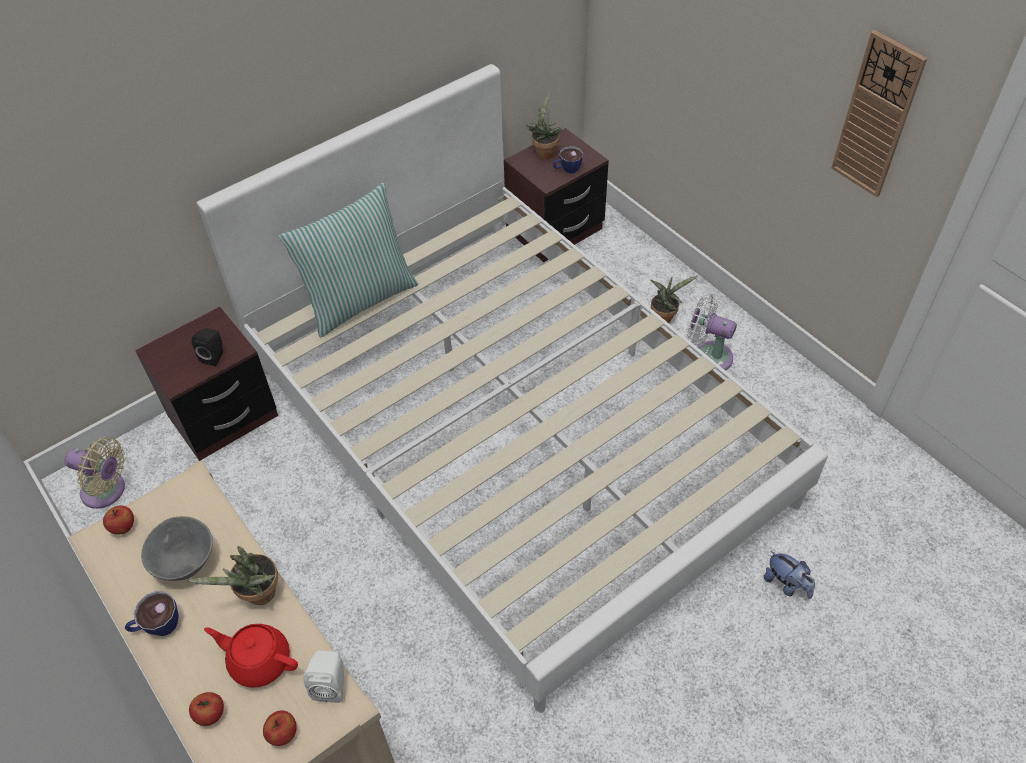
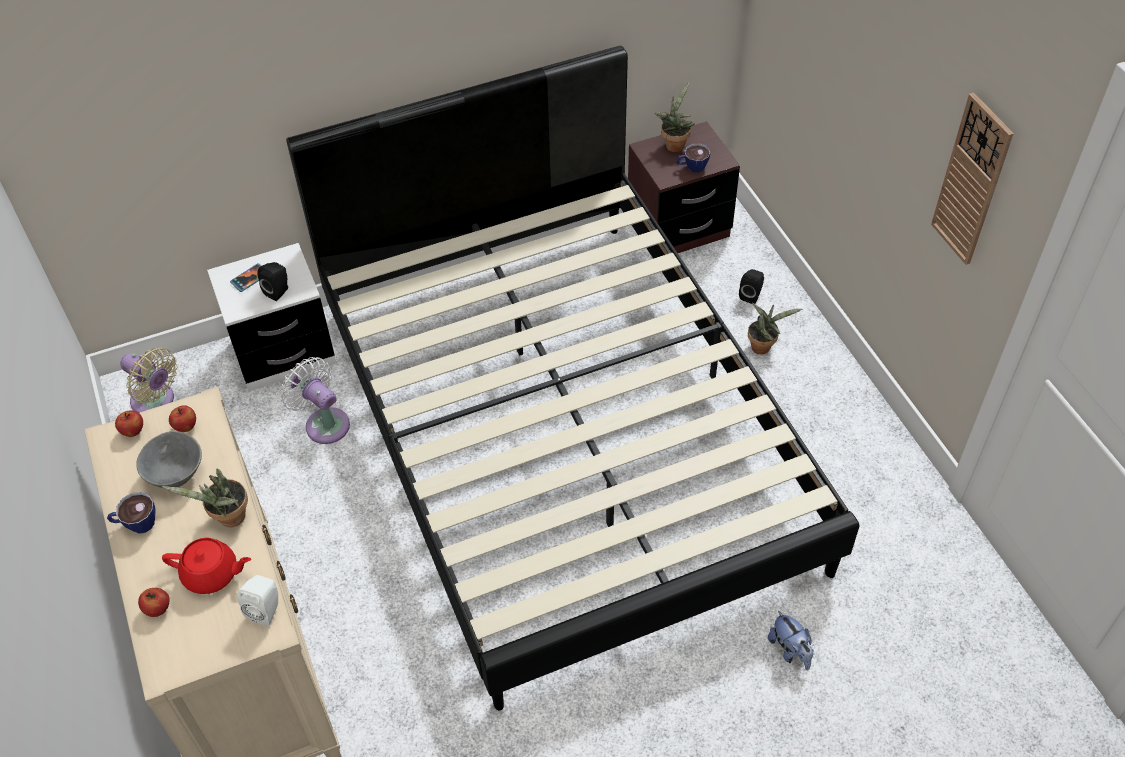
camera: 15 degrees right, 0 degrees up
brown nightstand [135,307,278,461] -> white nightstand [207,243,336,392]
white bed [196,64,828,712] -> black bed [286,45,859,711]
red teapot [204,624,298,688] -> red teapot turned 150 degrees clockwise [162,538,251,594]
apple [263,710,297,746] -> apple moved to [169,405,196,432]
pillow [279,183,418,337] -> none
white fan [687,294,737,371] -> white fan moved to [280,357,350,444]
none -> phone [230,263,261,292]
none -> black speaker [739,269,764,304]

